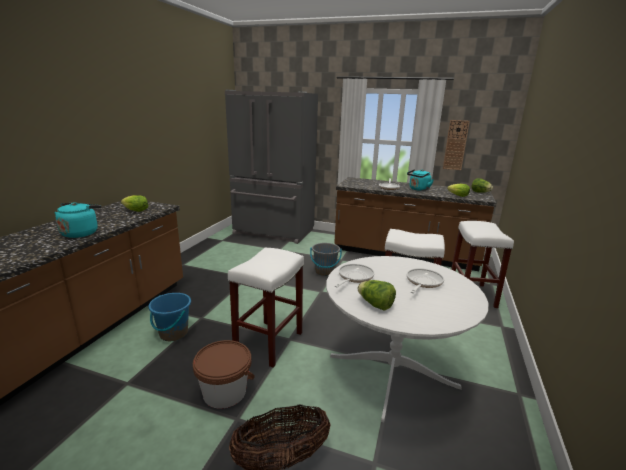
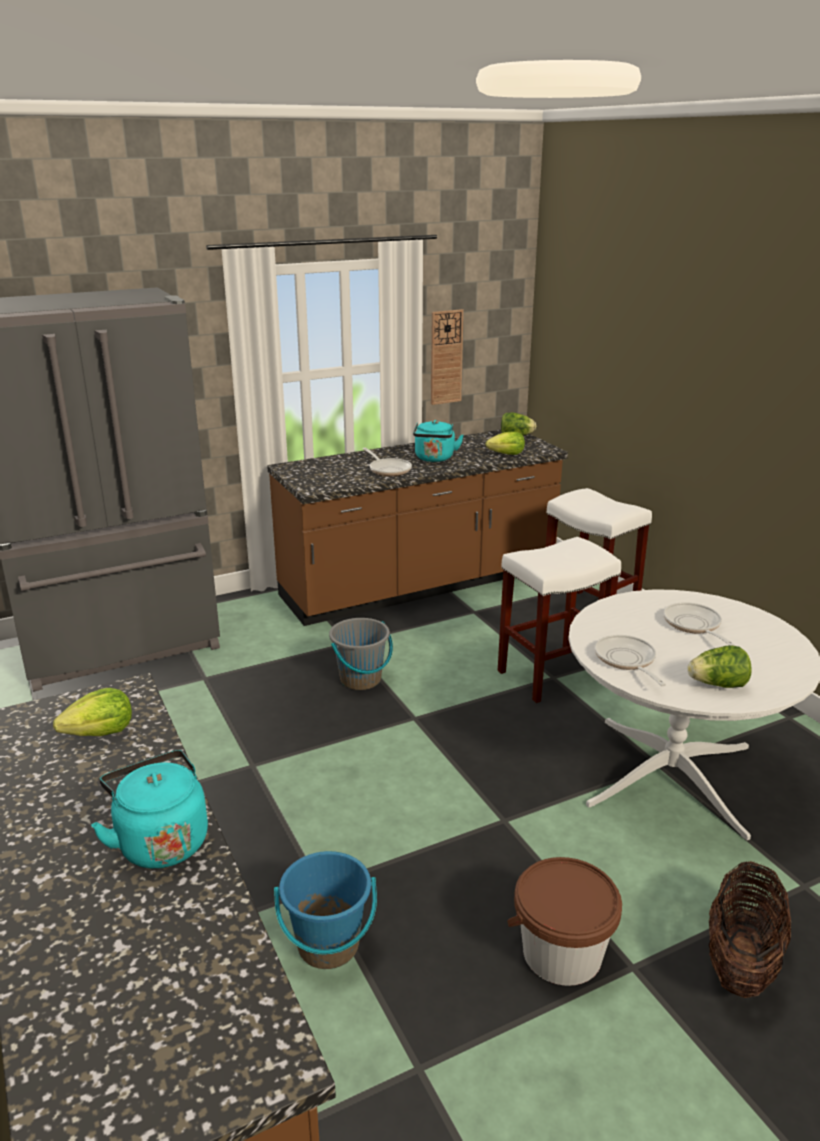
camera: 45 degrees left, 5 degrees up
white stool [228,248,304,368] -> none

